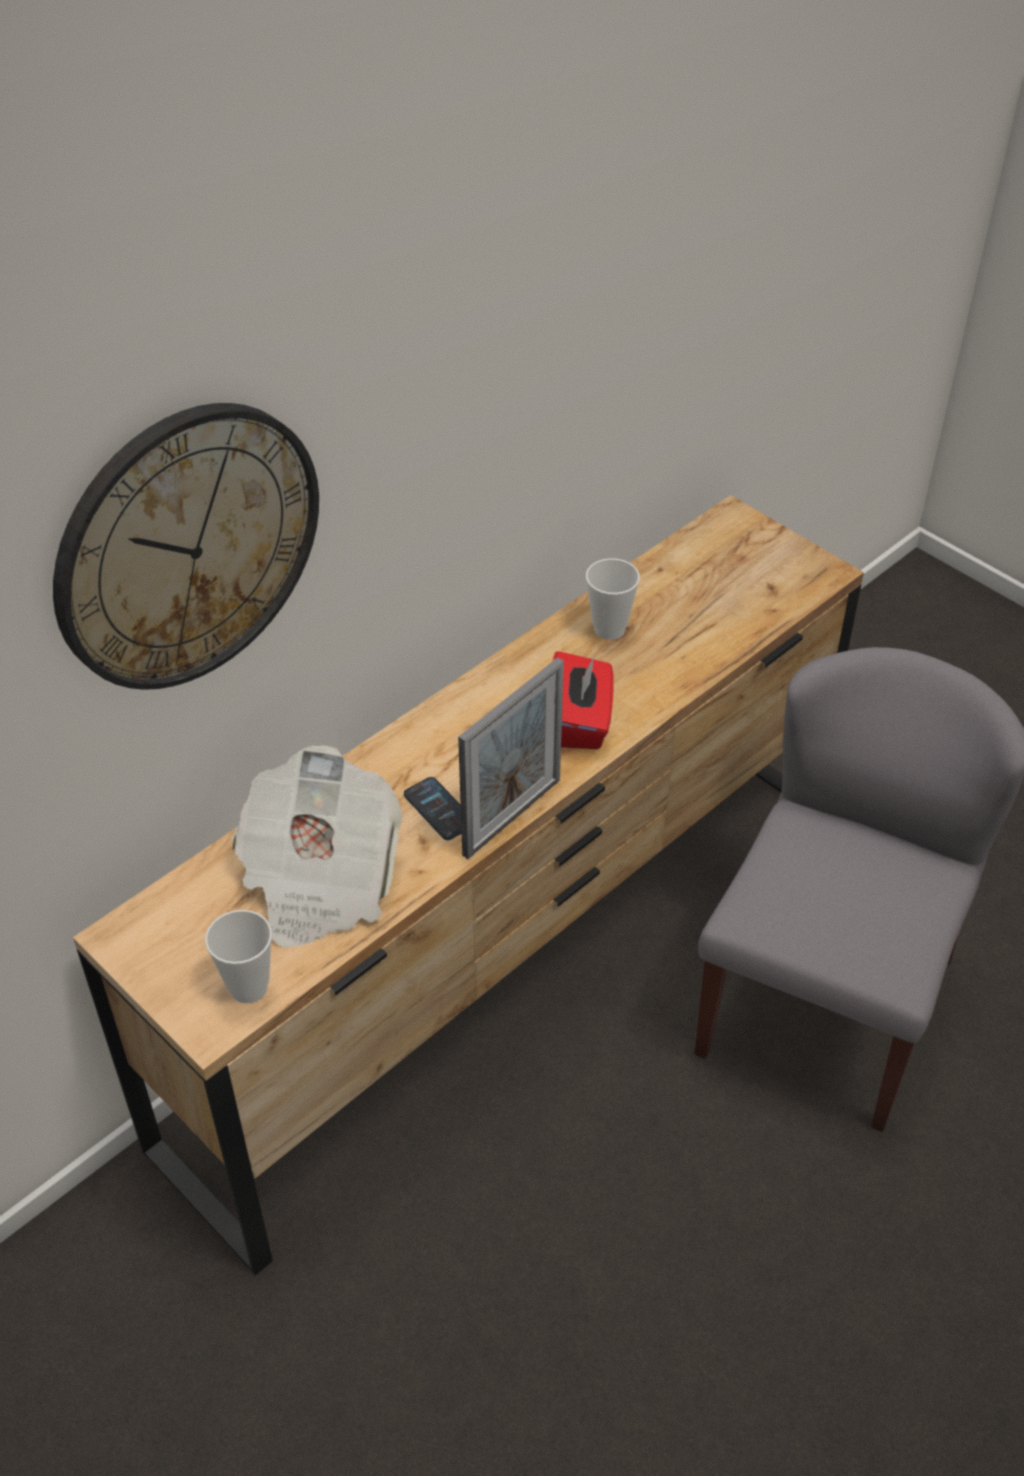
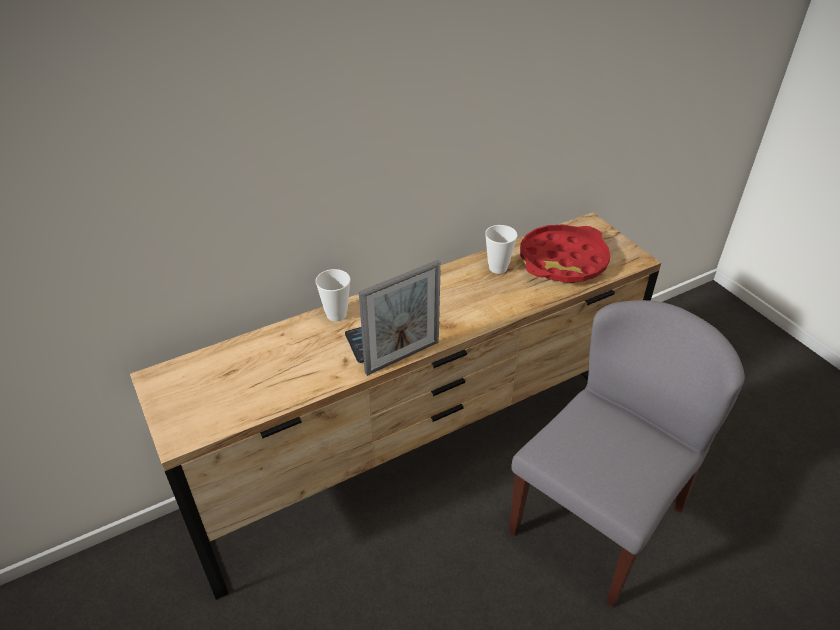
camera: 15 degrees right, 5 degrees down
wall clock [53,403,319,690] -> none
cup [205,910,272,1003] -> cup moved to [316,269,351,322]
newspaper [232,745,403,948] -> none
red tissue box [553,651,614,749] -> none
none -> red tray [520,225,610,283]

